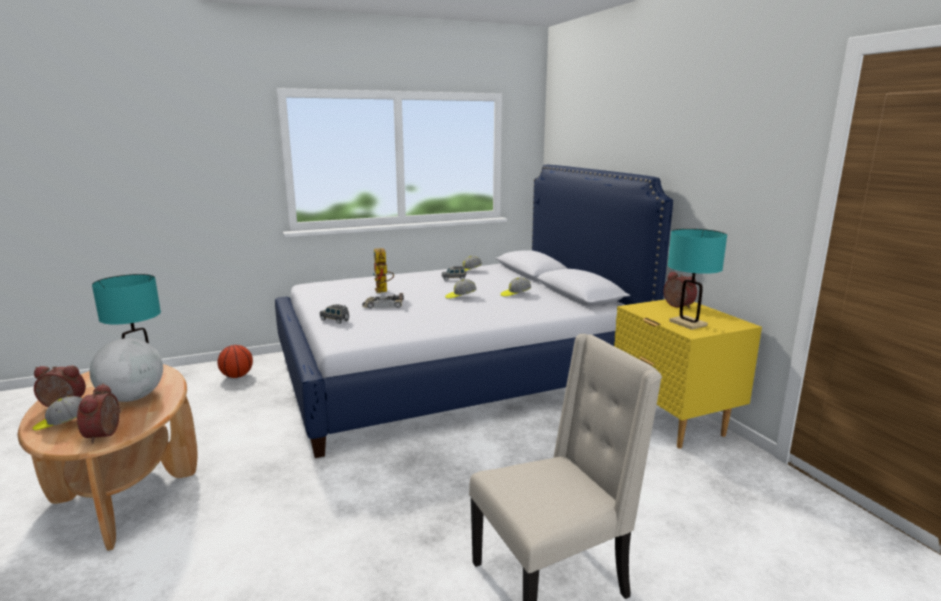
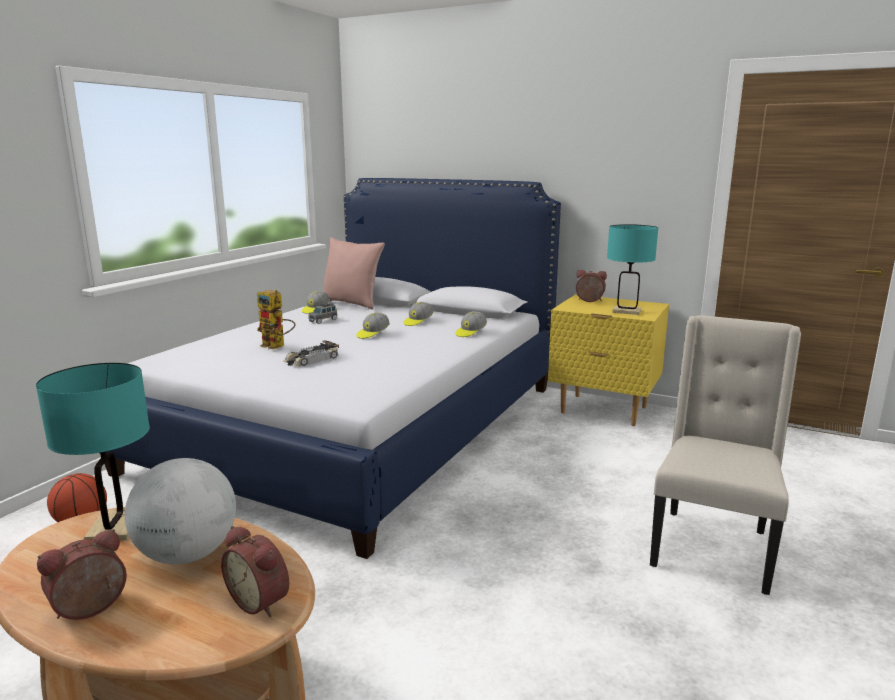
camera: 40 degrees left, 0 degrees up
cap [32,396,83,430] -> cap moved to [455,311,487,337]
grey toy car [320,304,349,324] -> none
none -> pink pillow [323,238,385,309]

